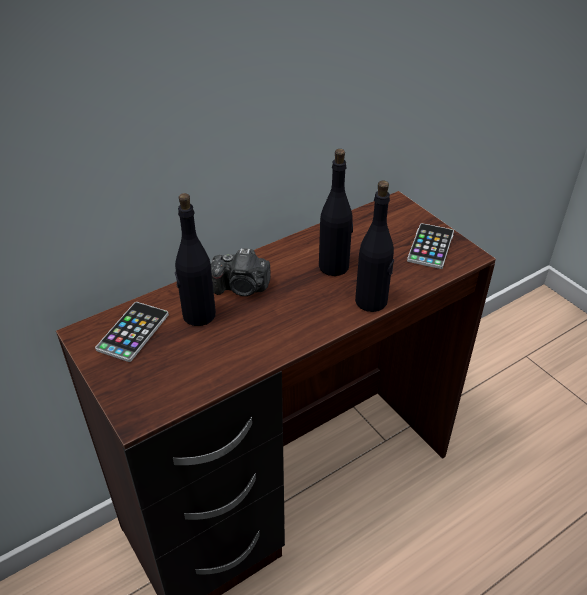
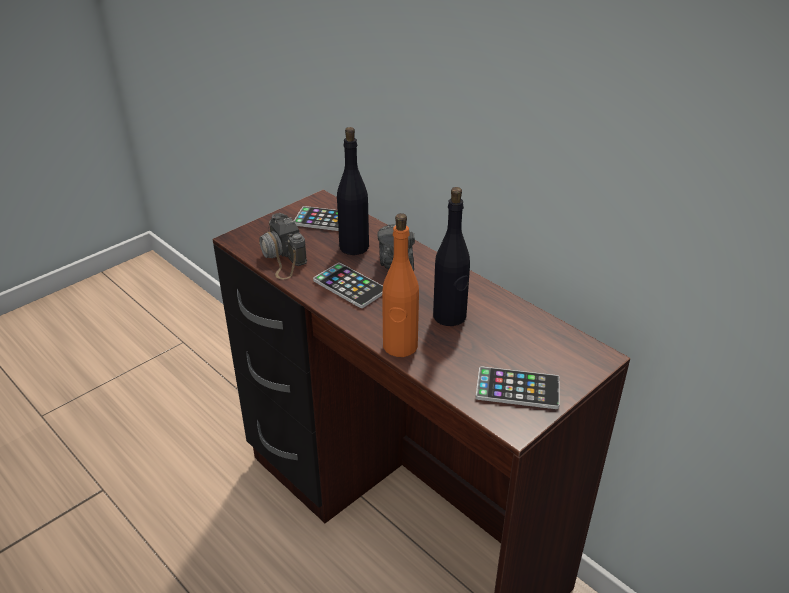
camera: 80 degrees right, 5 degrees down
black bottle [355,181,394,312] -> orange bottle [382,213,419,357]
none -> camera [259,213,307,280]
none -> phone [313,263,383,308]

